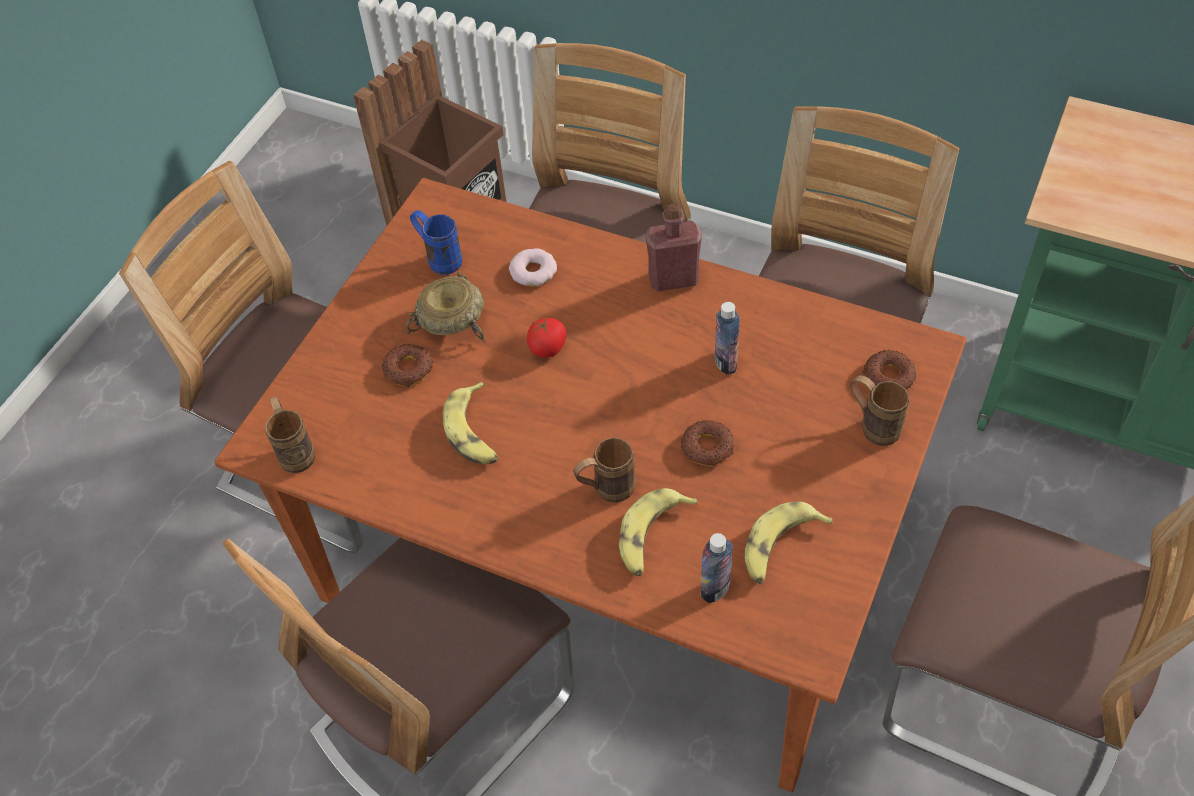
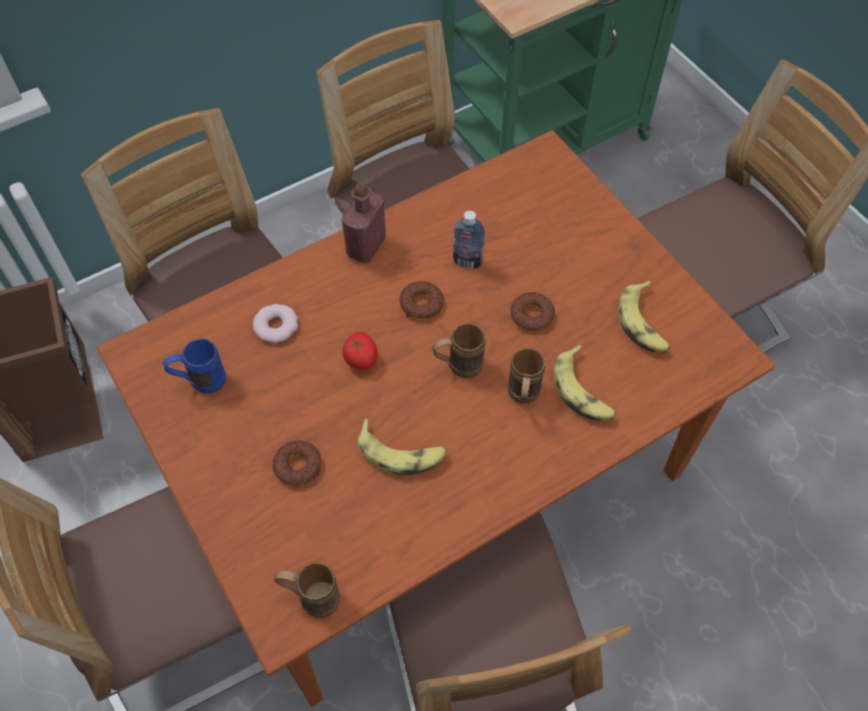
camera: 60 degrees left, 5 degrees up
beige bowl [406,271,486,343] -> none
bottle [701,533,733,603] -> none
brown mug [851,375,909,446] -> brown mug moved to [432,323,486,378]
donut [863,350,916,389] -> donut moved to [399,281,444,319]

